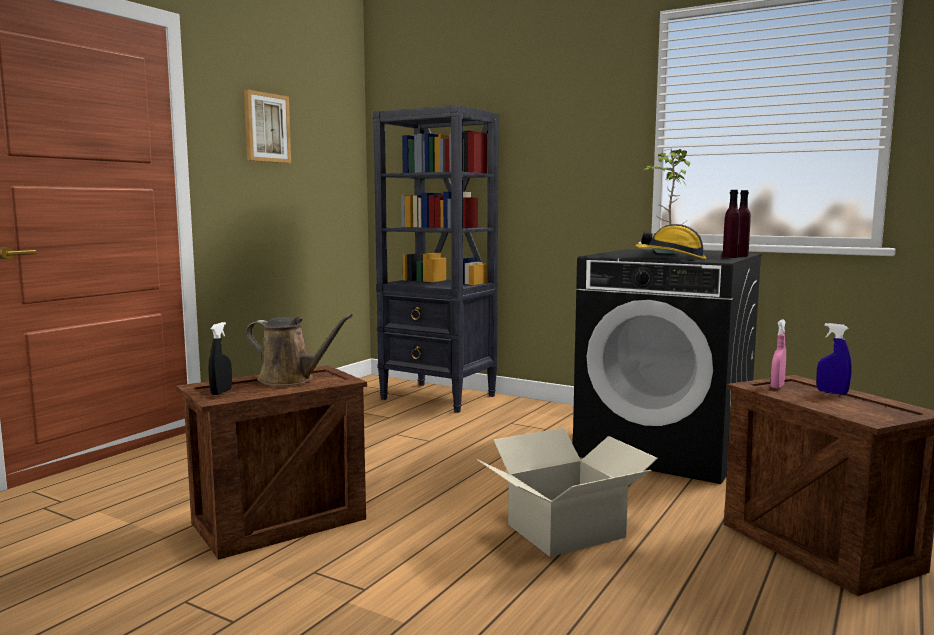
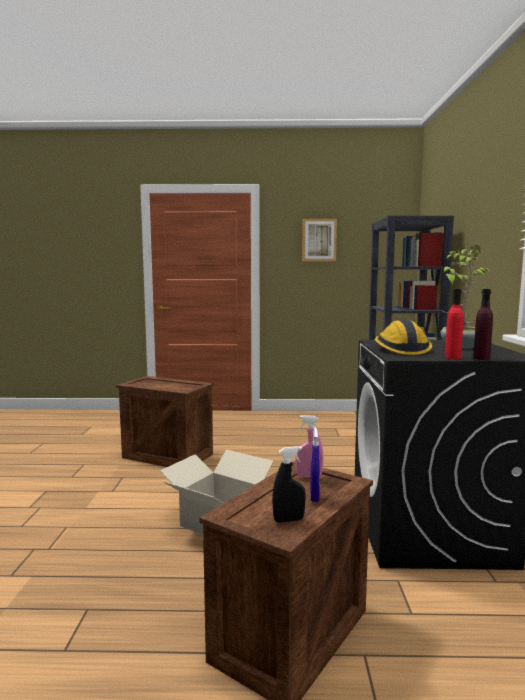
camera: 60 degrees right, 0 degrees up
black spray bottle [208,322,232,395] -> black spray bottle moved to [272,446,306,523]
brown watering can [246,314,353,386] -> none
purple bottle [723,190,740,258] -> red bottle [445,289,464,359]

